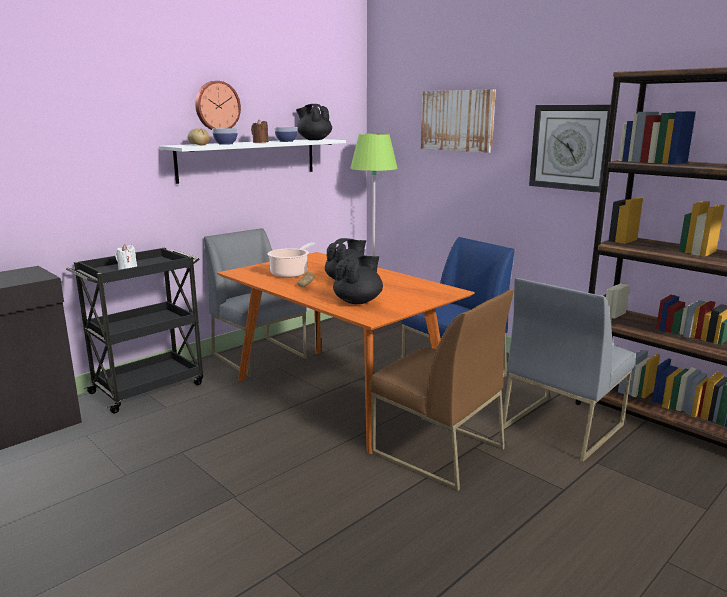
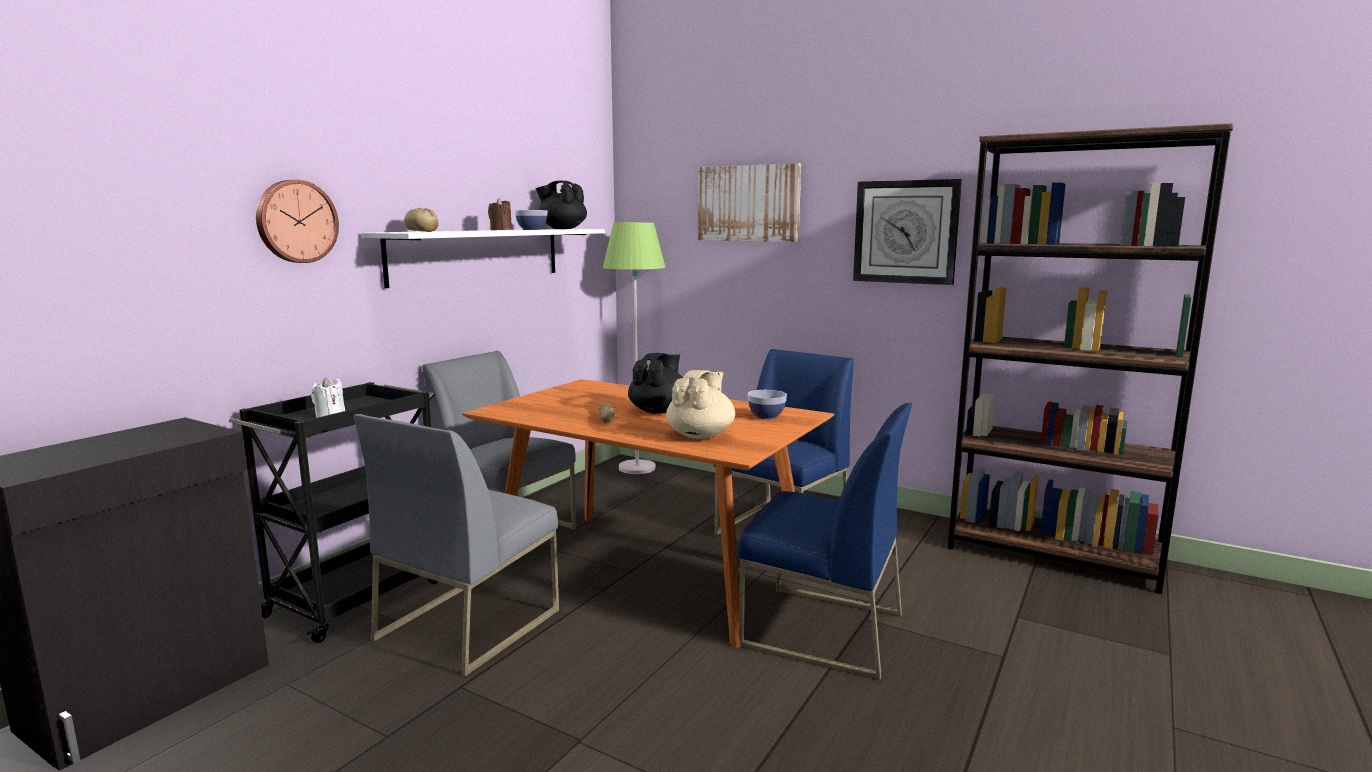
camera: 15 degrees left, 5 degrees down
wall clock [195,81,241,130] -> wall clock moved to [256,180,339,263]
bowl [212,128,238,145] -> bowl moved to [748,390,787,419]
cooking pot [268,242,315,278] -> none
black teapot [333,254,383,304] -> beige teapot [666,370,735,439]
brown chair [370,289,514,491] -> blue chair [738,403,912,680]
grey chair [503,278,636,462] -> grey chair moved to [354,414,559,677]

